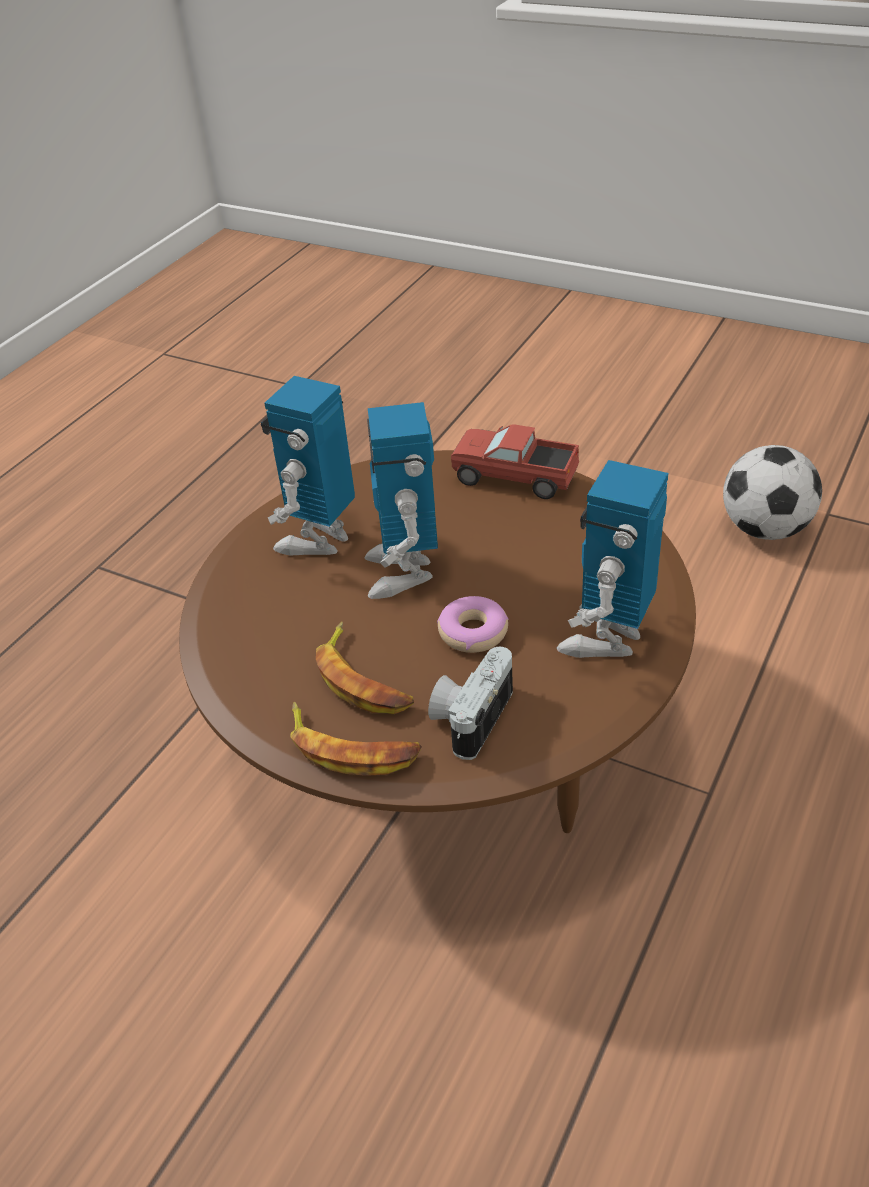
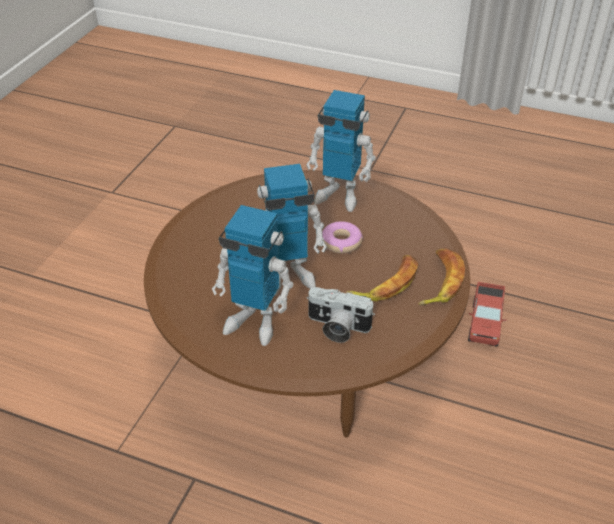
camera: 100 degrees left, 0 degrees up
camera [428,647,513,760] -> camera moved to [307,287,375,343]
toy truck [451,425,579,499] -> toy truck moved to [468,282,506,347]
football [723,445,822,540] -> none

